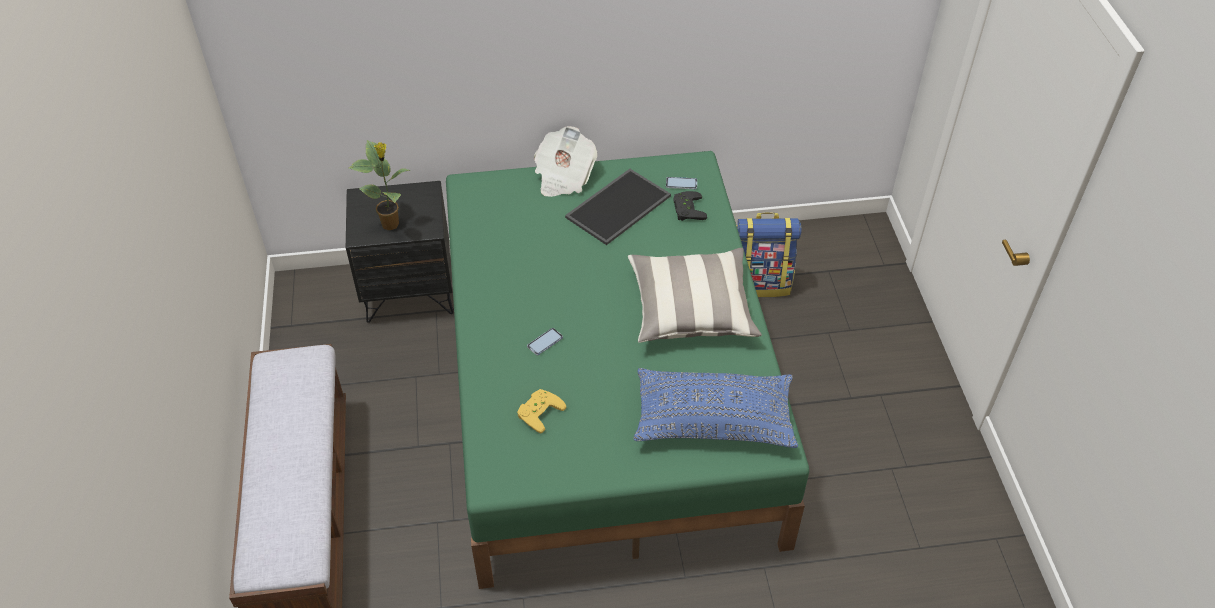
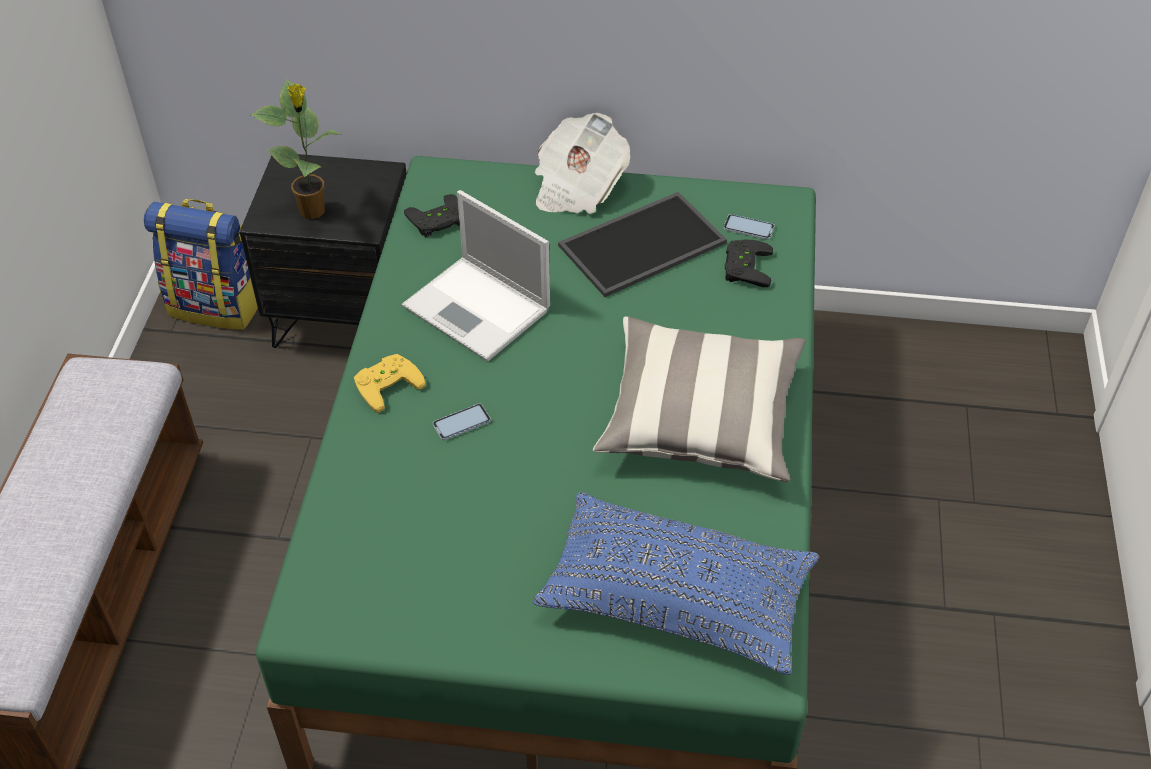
camera: 15 degrees right, 0 degrees up
yellow game controller [517,389,566,434] -> yellow game controller moved to [354,354,426,413]
backpack [737,212,802,297] -> backpack moved to [144,199,258,330]
none -> laptop [402,190,550,361]
none -> black game controller [404,194,460,237]

